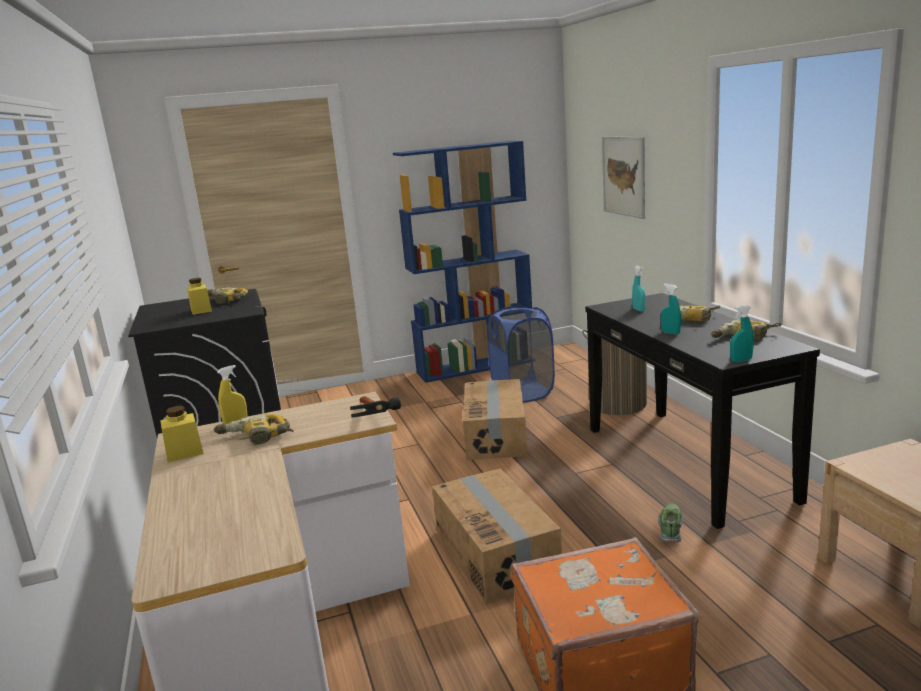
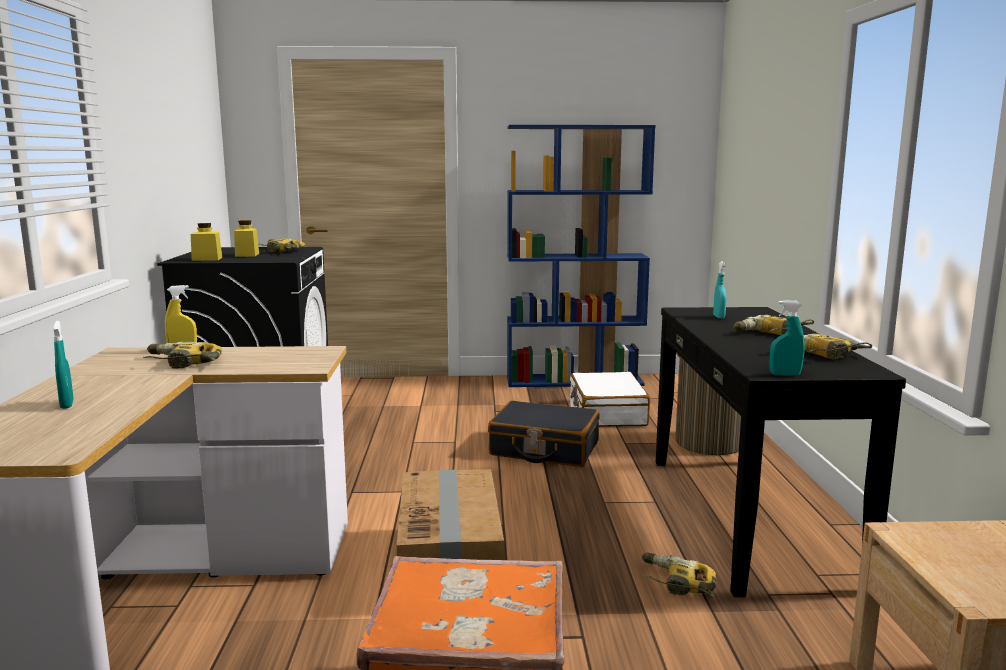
camera: 15 degrees right, 5 degrees down
yellow jar [160,406,204,463] -> yellow jar moved to [191,223,222,261]
hammer [350,396,401,418] -> none
cardboard box [463,379,527,460] -> black suitcase [488,401,599,467]
blue laundry basket [487,306,555,402] -> white suitcase [570,372,650,427]
picture [602,136,645,219] -> none
shoe [658,503,683,542] -> power drill [642,552,716,598]
turquoise spray bottle [661,284,681,335] -> turquoise spray bottle moved to [53,320,74,409]

